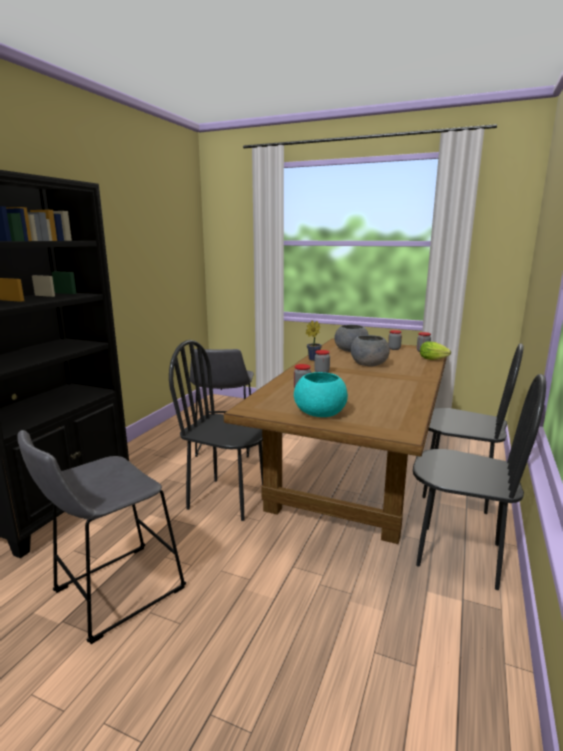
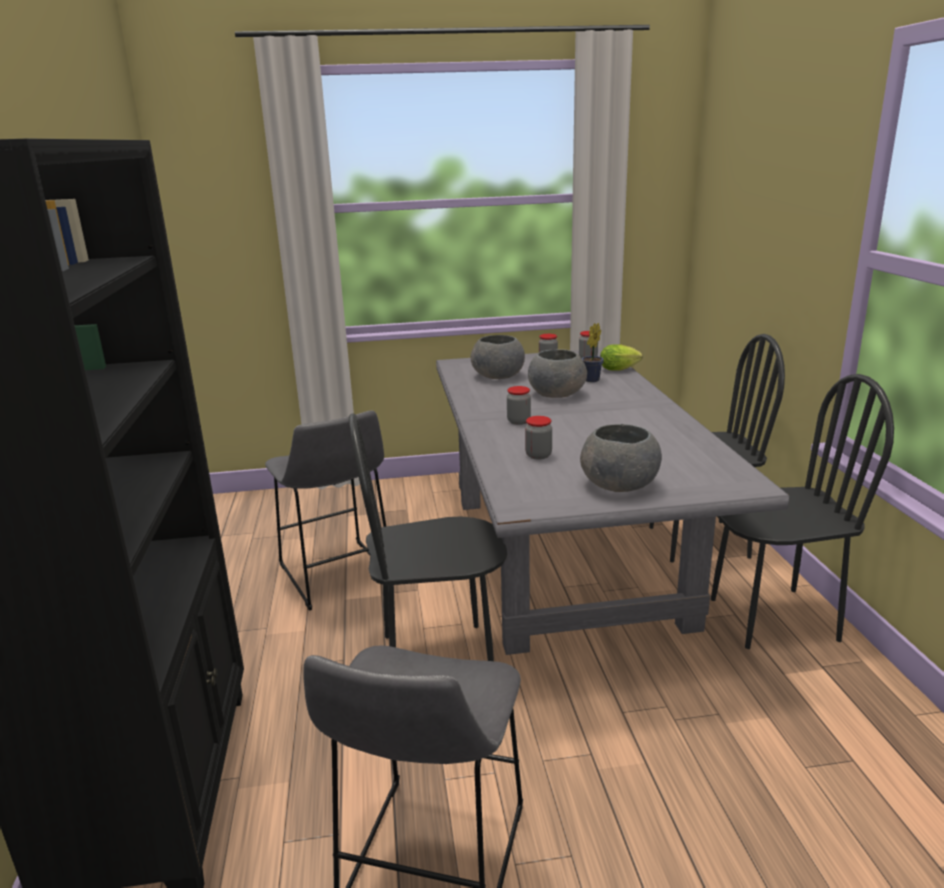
camera: 30 degrees left, 5 degrees up
brown dining table [224,338,447,544] -> grey dining table [436,348,789,655]
turquoise bowl [294,372,348,417] -> grey bowl [580,424,662,492]
potted plant [306,321,322,361] -> potted plant moved to [582,323,604,382]

